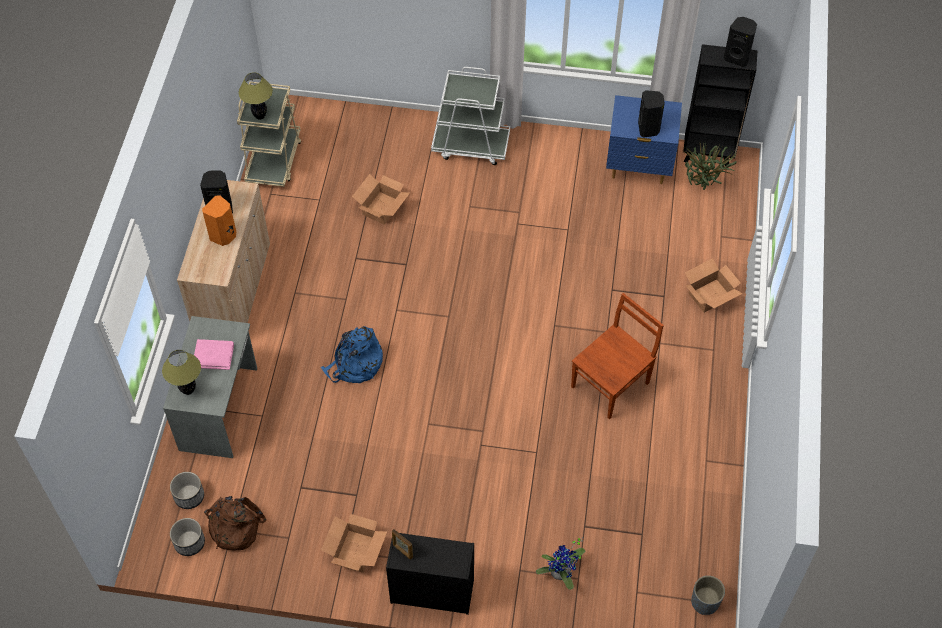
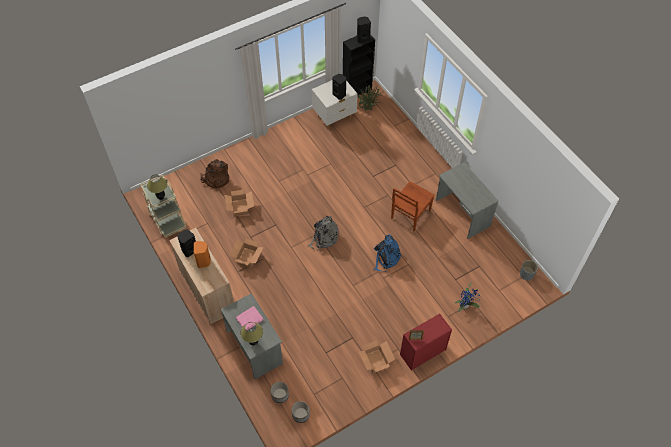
camera: 40 degrees left, 0 degrees up
brown backpack [204,496,266,550] -> brown backpack moved to [200,159,229,189]
blue backpack [321,326,383,383] -> blue backpack moved to [373,234,402,272]
black dresser [386,533,474,615] -> red dresser [400,313,452,371]
white cart [431,67,510,165] -> none
brown chair [571,293,664,419] -> brown chair turned 150 degrees counterclockwise [391,181,435,231]
blue nightstand [606,95,682,184] -> white nightstand [312,80,358,130]
cardboard box [685,258,742,313] -> cardboard box moved to [230,239,263,268]
none -> grey backpack [308,216,339,251]
none -> grey desk [436,162,499,239]

